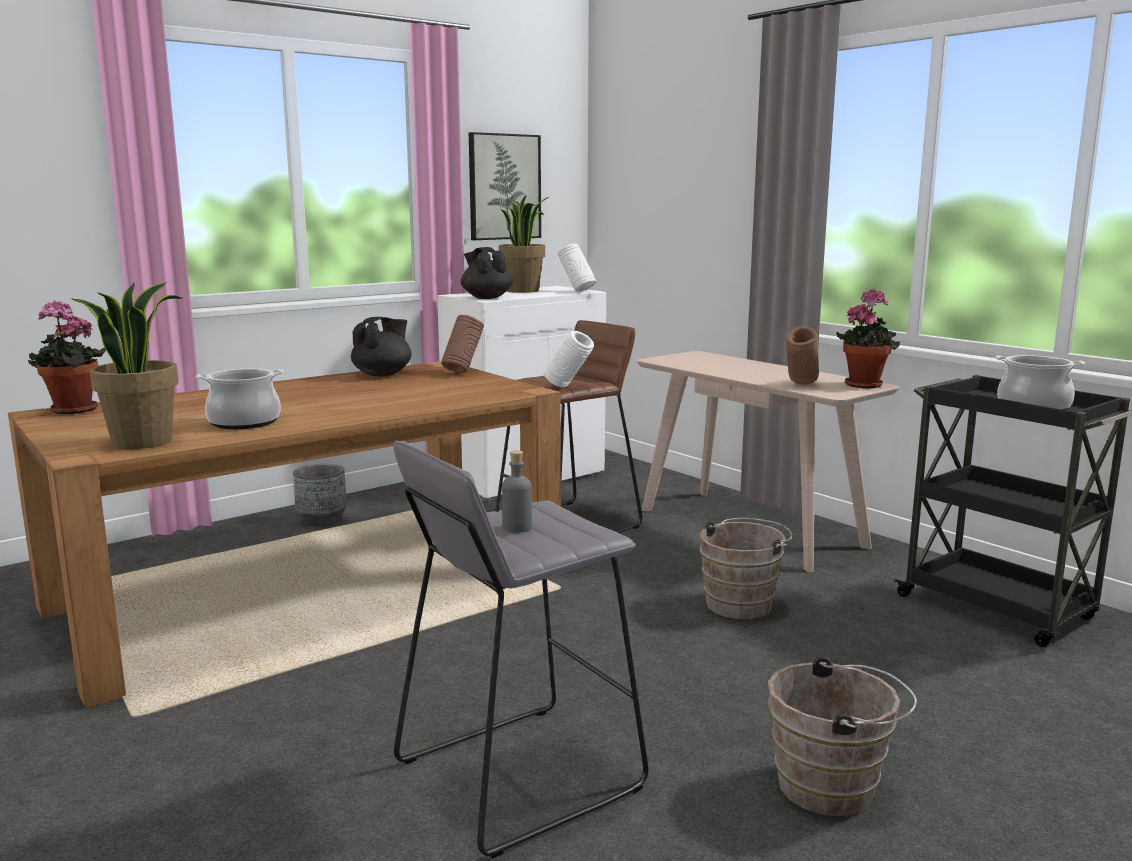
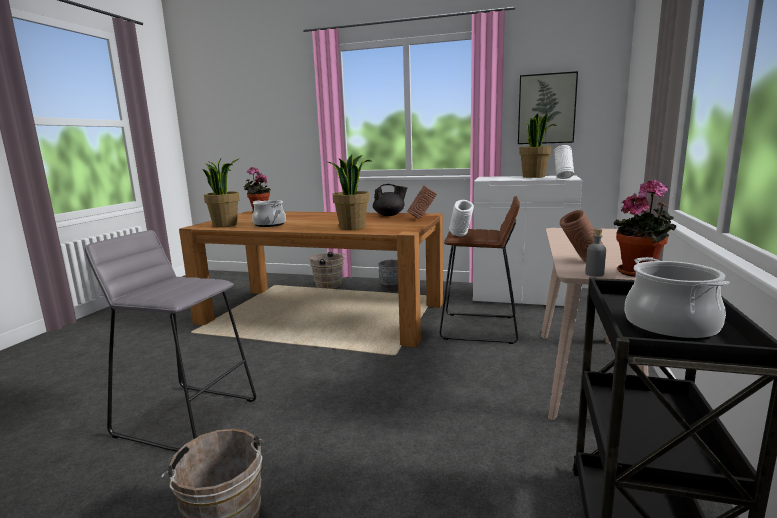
camera: 55 degrees right, 0 degrees up
black teapot [461,247,513,299] -> none
grey bottle [502,450,532,533] -> grey bottle moved to [585,228,606,277]
brown bucket [699,518,792,619] -> brown bucket moved to [310,252,347,289]
none -> potted plant [328,155,371,230]

